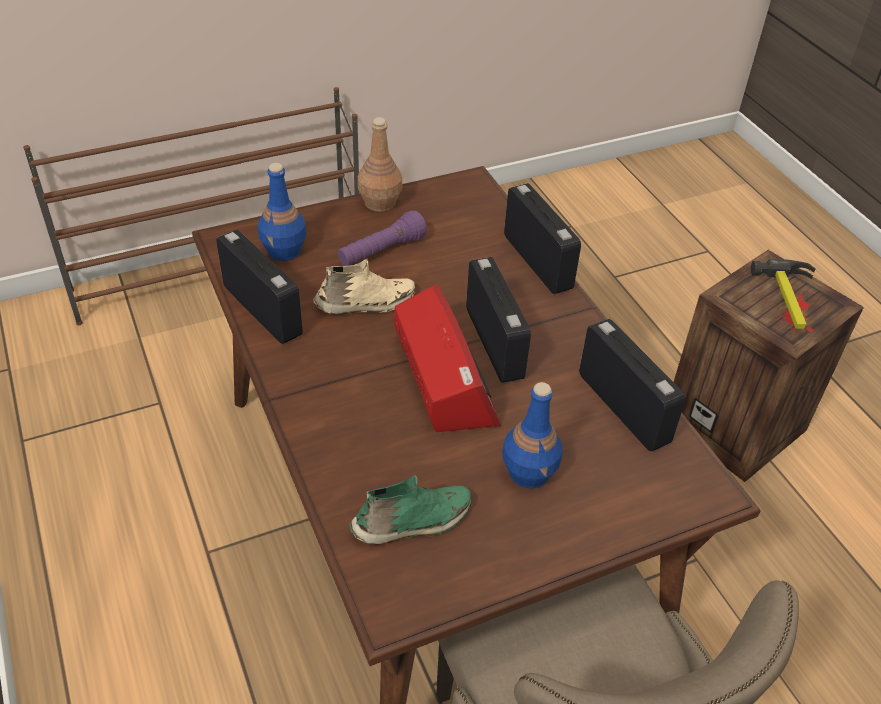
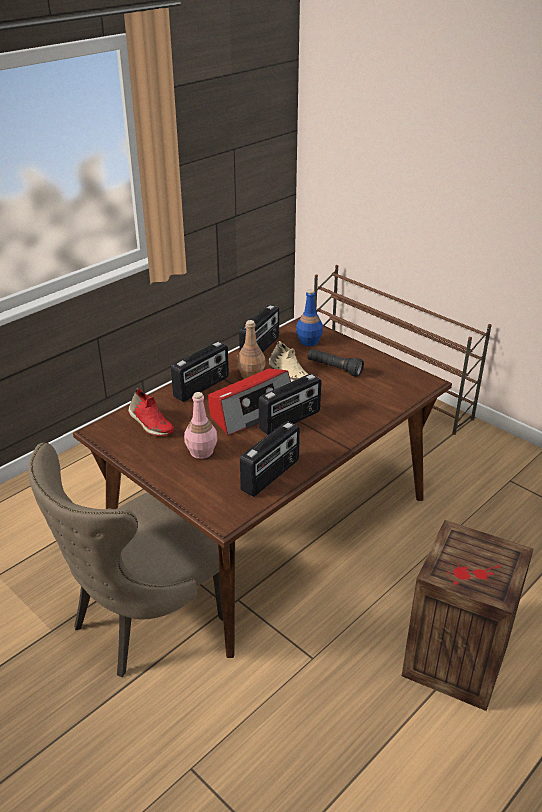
camera: 70 degrees right, 10 degrees down
purple flashlight [338,211,427,266] -> black flashlight [307,349,364,377]
green shoe [349,475,471,544] -> red shoe [128,388,175,436]
brown bottle [358,117,403,212] -> brown bottle moved to [237,320,265,379]
blue bottle [502,382,562,488] -> pink bottle [184,392,217,459]
radio [504,183,581,294] -> radio moved to [171,341,229,402]
hammer [751,259,816,329] -> none

